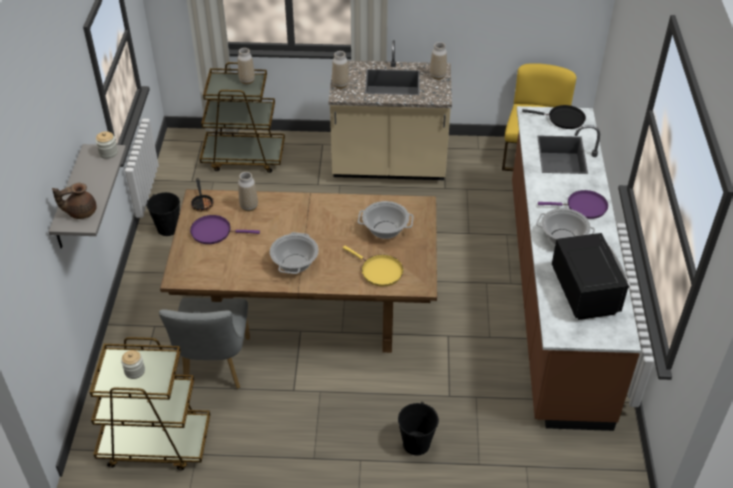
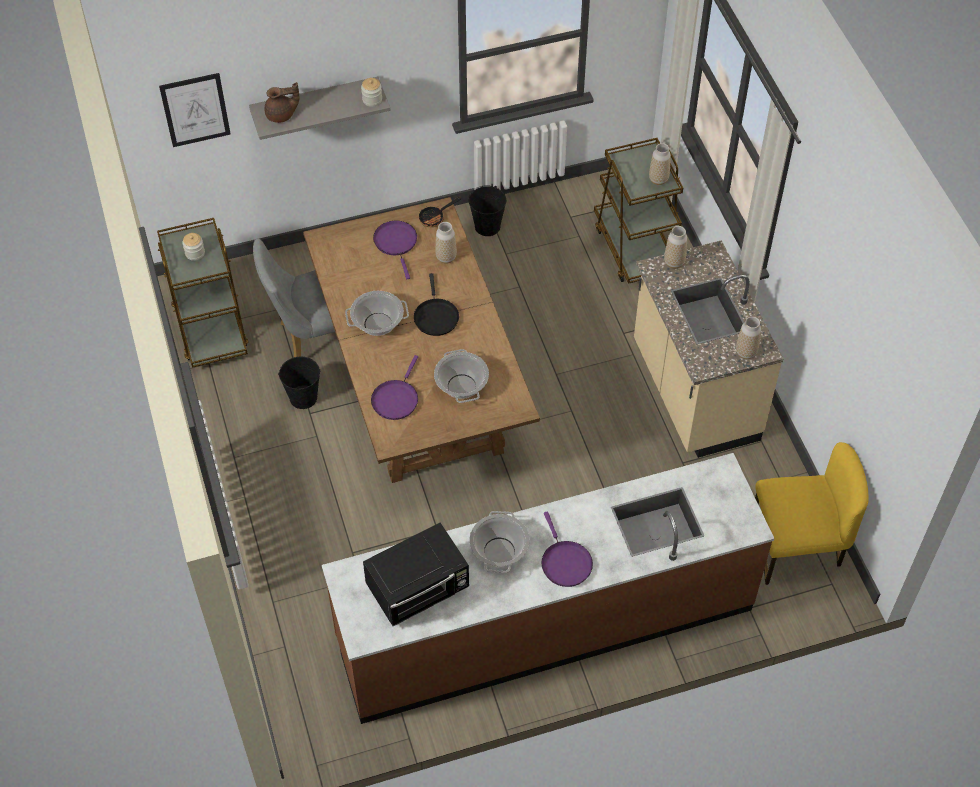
camera: 70 degrees right, 10 degrees up
brown teapot [52,183,97,219] -> brown teapot turned 120 degrees clockwise [264,82,299,123]
yellow frying pan [343,246,403,287] -> purple frying pan [371,355,418,420]
black bucket [398,402,439,455] -> black bucket moved to [278,357,321,409]
black frying pan [522,105,586,129] -> black frying pan moved to [414,273,459,336]
none -> picture [159,73,231,147]

